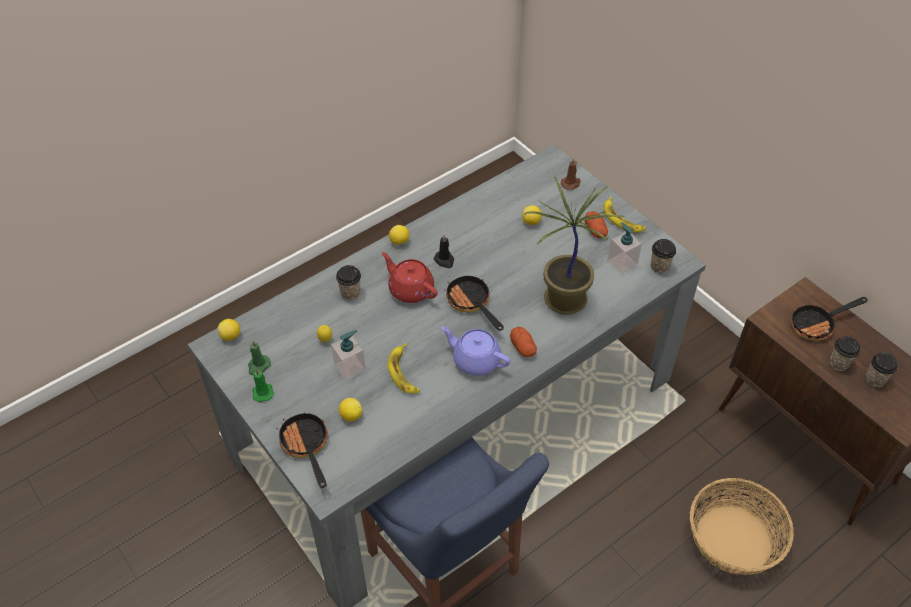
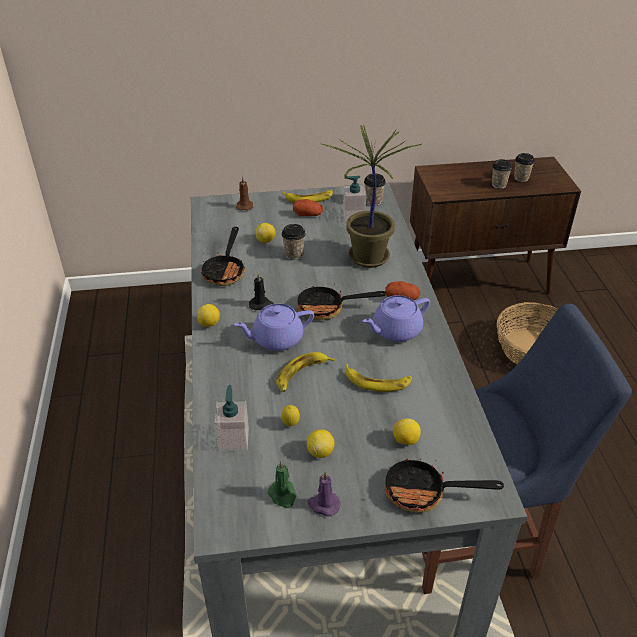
camera: 60 degrees left, 10 degrees down
lemon [218,319,240,341] -> lemon moved to [307,430,335,458]
green candle [252,368,274,402] -> purple candle [308,471,341,516]
soap dispenser [331,330,366,381] -> soap dispenser moved to [214,385,249,451]
cup [336,265,361,300] -> cup moved to [282,224,306,260]
red teapot [382,252,437,303] -> purple teapot [234,304,314,351]
frying pan [791,297,868,341] -> frying pan moved to [200,227,245,286]
none -> banana [276,352,335,392]

